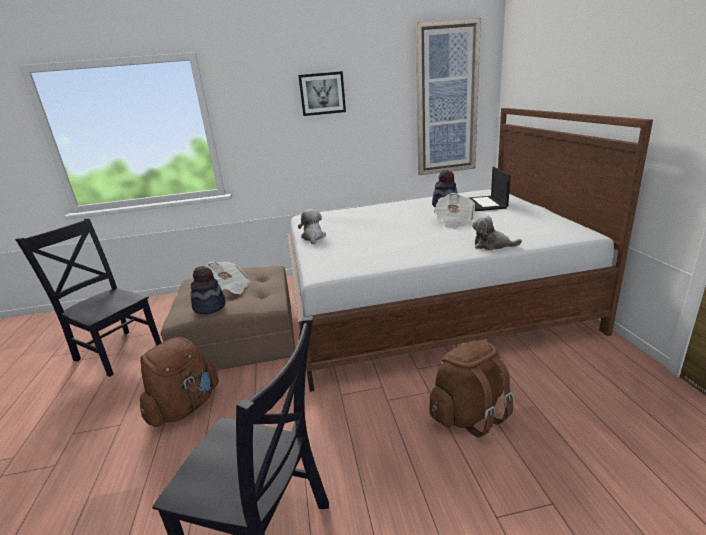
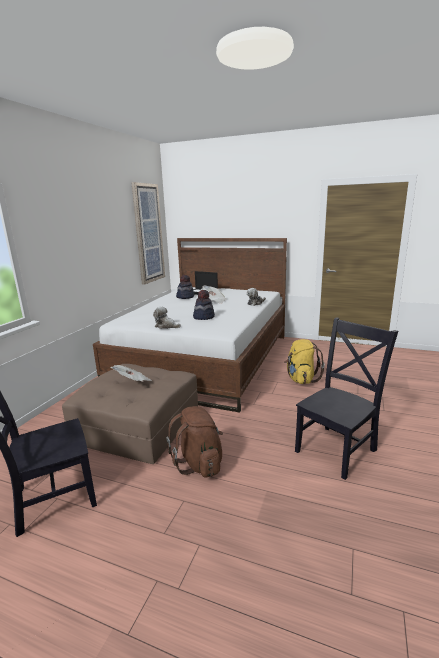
camera: 60 degrees left, 5 degrees down
hat [191,266,225,314] -> hat moved to [193,290,215,320]
picture [298,71,346,116] -> none
brown backpack [429,340,514,438] -> yellow backpack [284,339,325,384]

